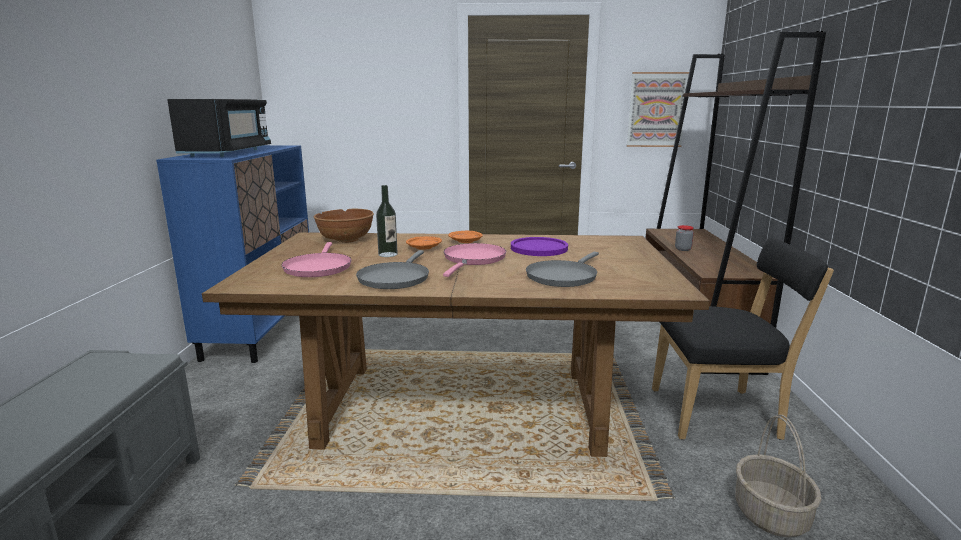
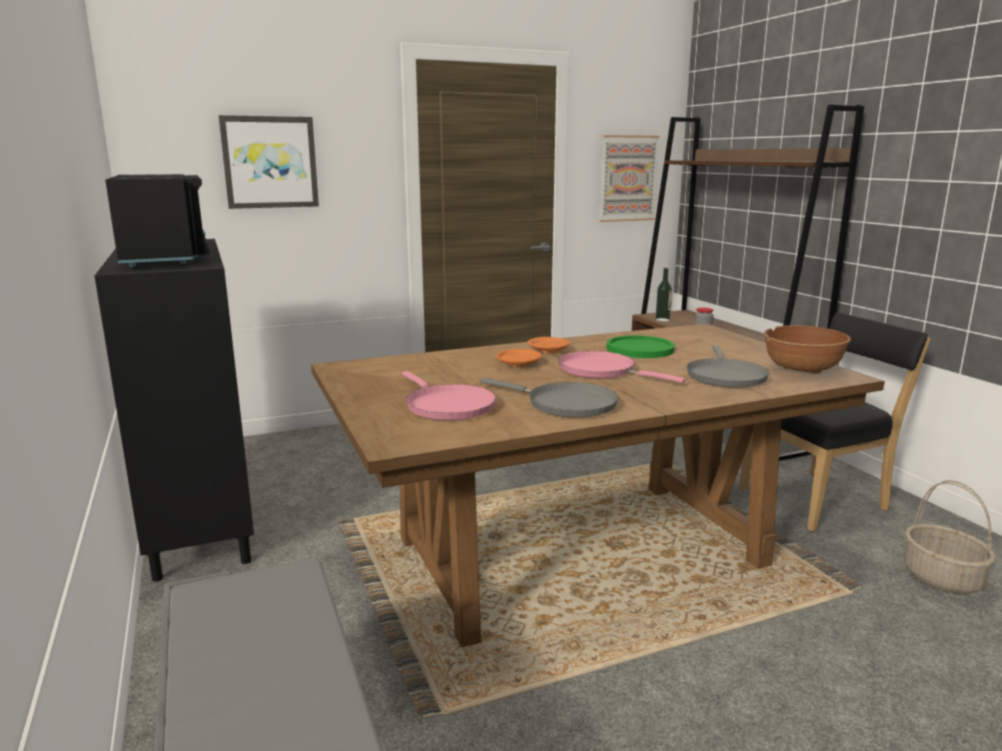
camera: 25 degrees left, 0 degrees up
blue cabinet [156,145,309,363] -> black cabinet [95,239,254,582]
brown bowl [314,209,374,243] -> brown bowl moved to [764,325,851,374]
grey frying pan [356,250,429,289] -> grey frying pan turned 45 degrees counterclockwise [480,378,619,418]
bottle [376,185,398,257] -> bottle moved to [656,268,672,322]
pink frying pan [443,243,506,277] -> pink frying pan turned 45 degrees counterclockwise [558,351,685,383]
purple plate [511,237,568,256] -> green plate [606,335,675,358]
none -> picture [219,115,319,209]

